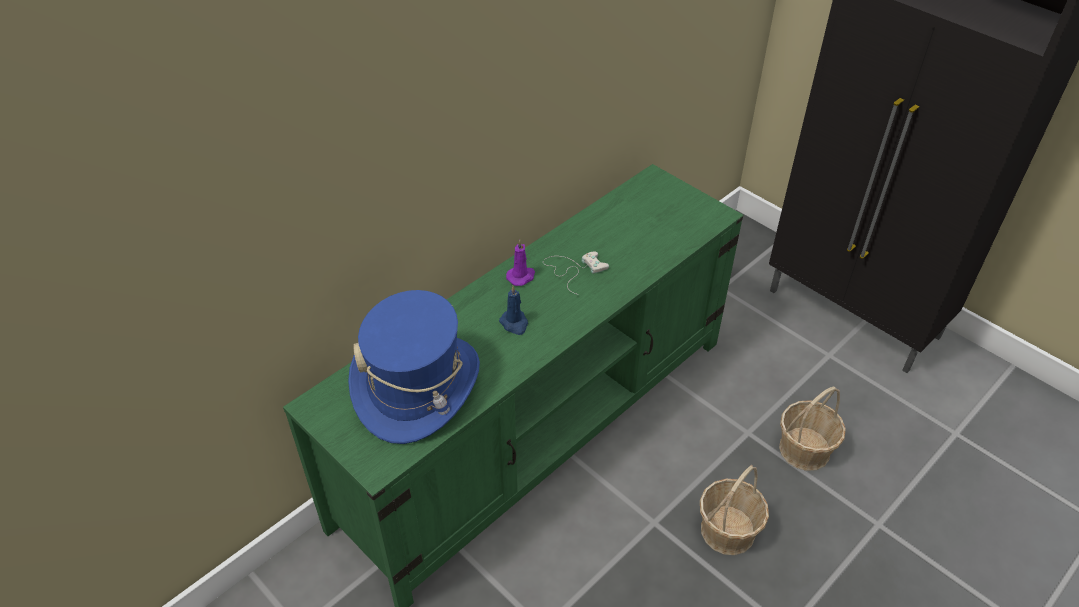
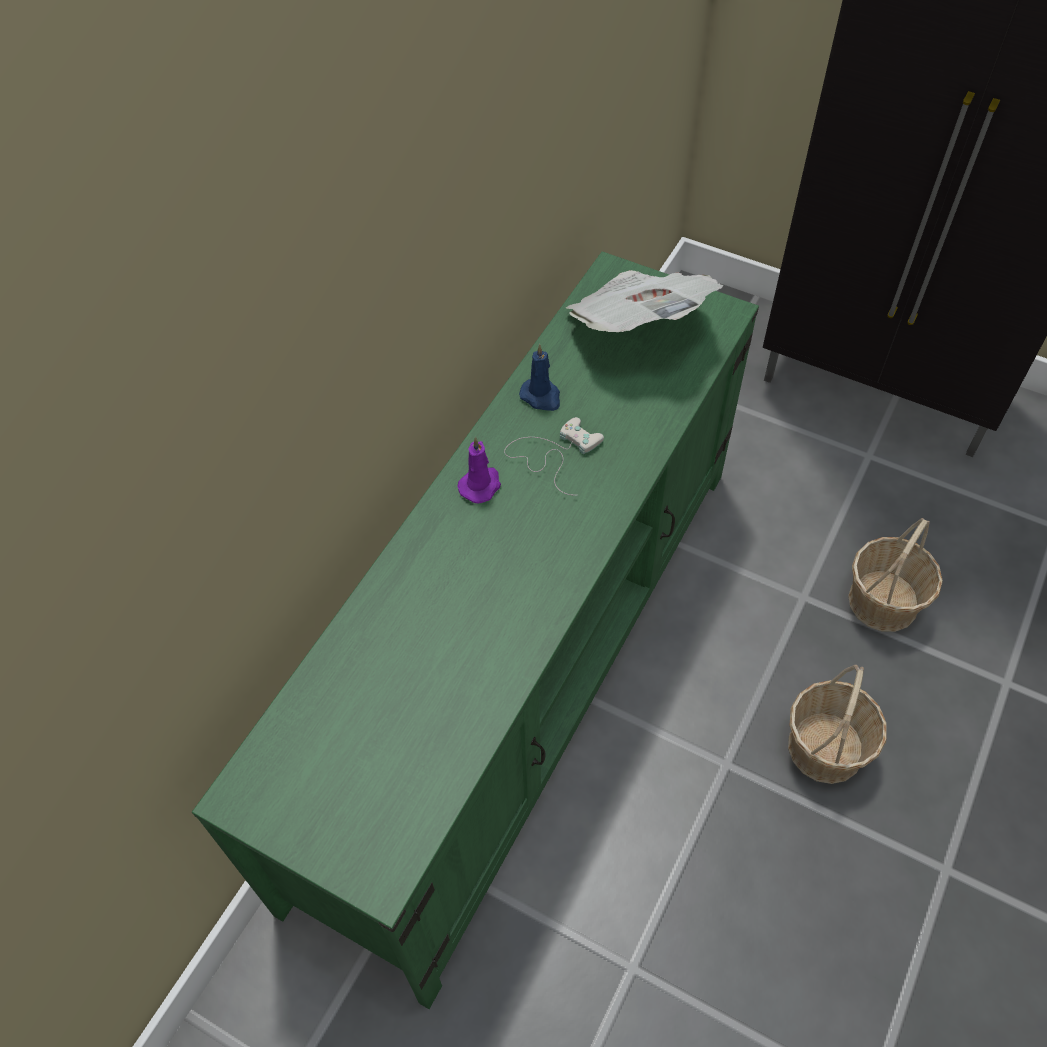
camera: 15 degrees left, 10 degrees up
blue hat [348,290,480,444] -> none
blue candle [499,285,528,335] -> blue candle moved to [519,344,560,411]
none -> newspaper [565,270,723,332]

